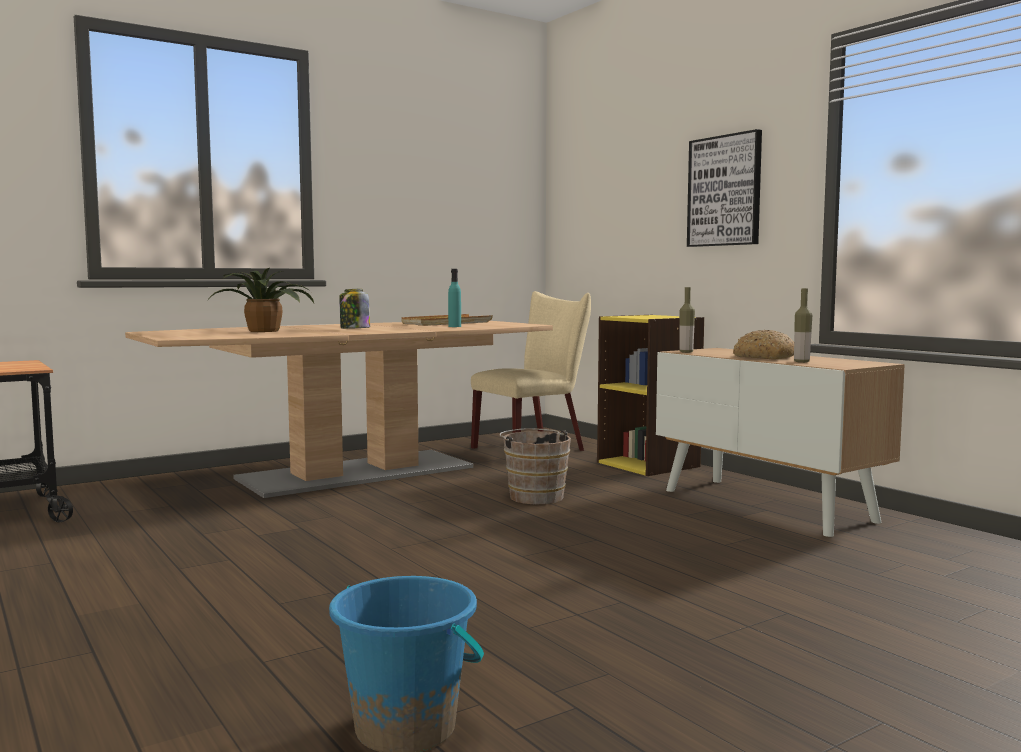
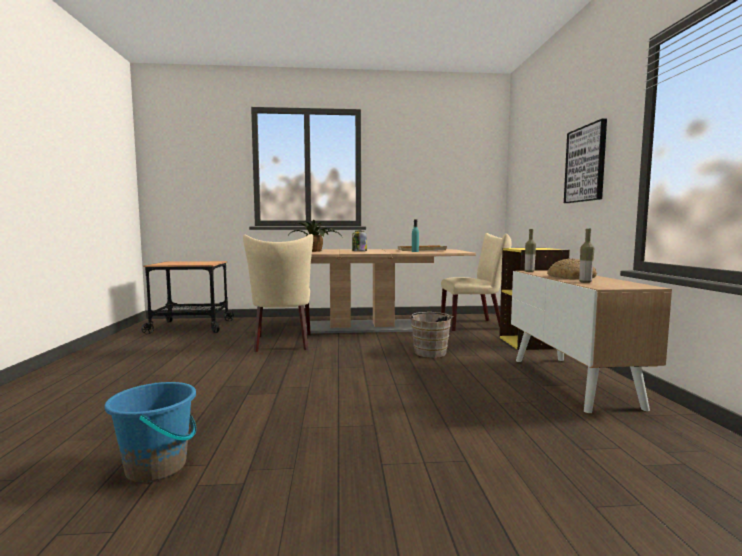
camera: 30 degrees right, 0 degrees up
none -> beige chair [243,234,313,352]

